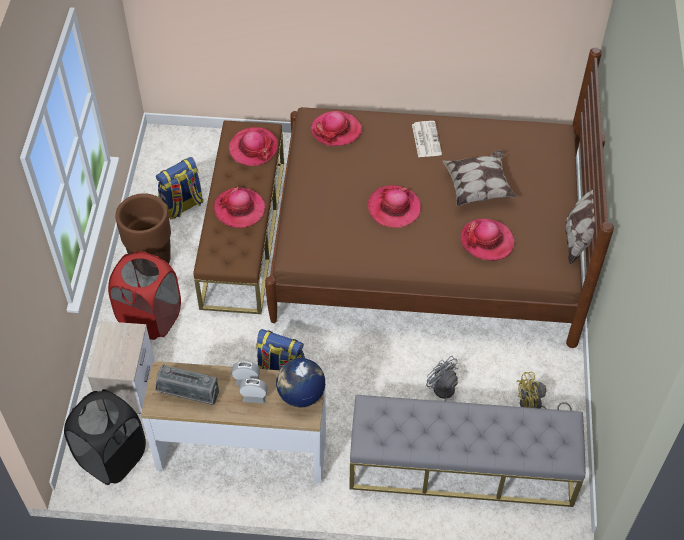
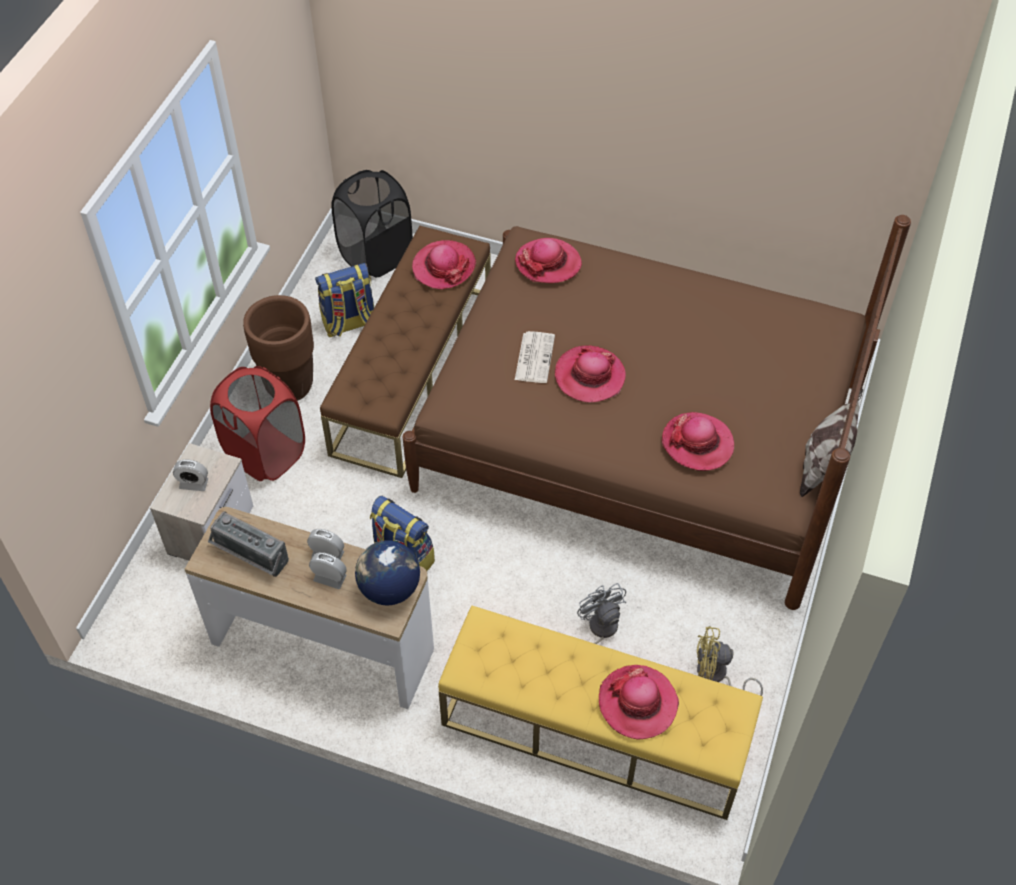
camera: 15 degrees right, 0 degrees up
black laundry basket [64,389,146,485] -> black laundry basket moved to [331,170,413,277]
hat [214,187,265,228] -> hat moved to [599,665,679,739]
grey bench [349,395,586,507] -> yellow bench [438,606,763,820]
newspaper [412,121,442,157] -> newspaper moved to [515,331,555,383]
pillow [442,151,517,207] -> none
none -> alarm clock [173,459,208,491]

